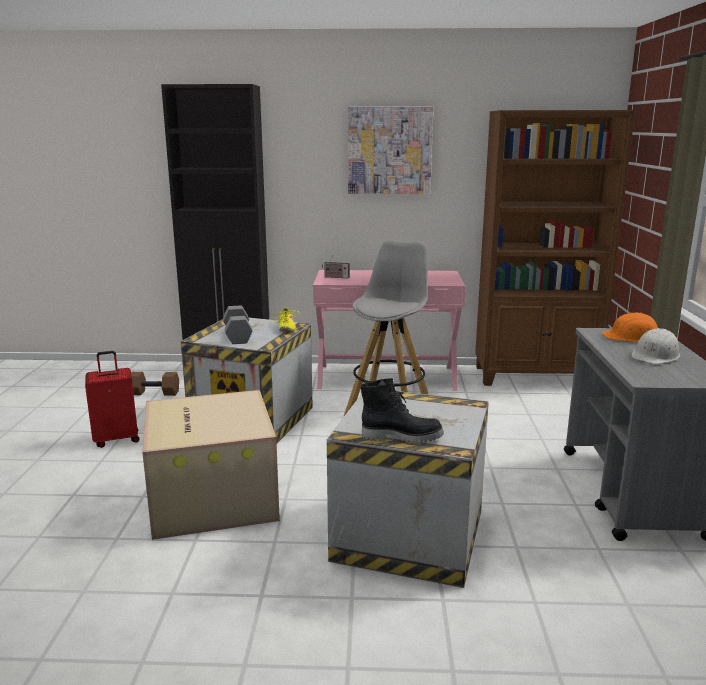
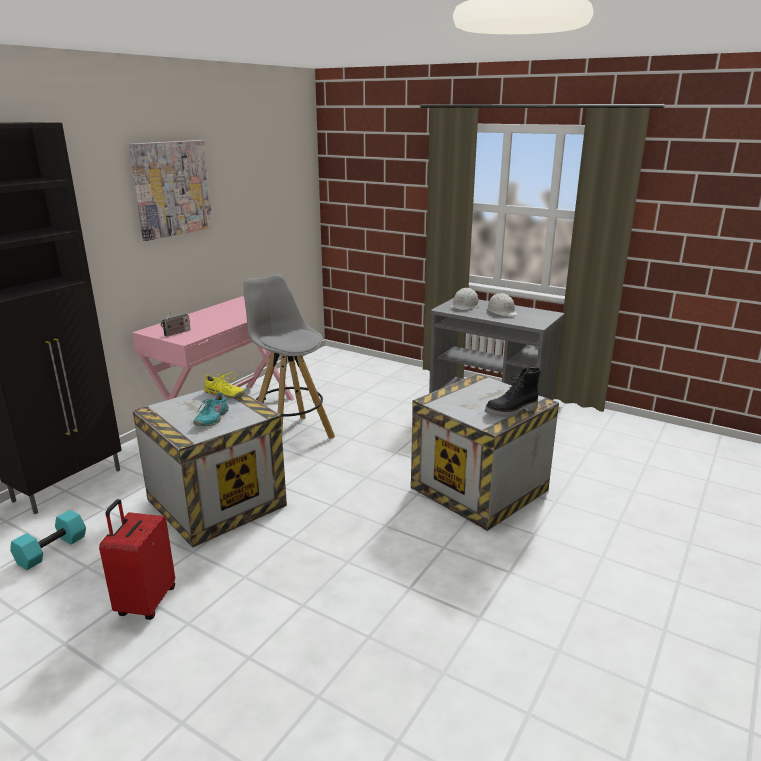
camera: 60 degrees left, 5 degrees up
brown dumbbell [131,372,179,396] -> turquoise dumbbell [10,510,86,570]
cardboard box [142,390,280,540] -> none
grey dumbbell [223,305,253,344] -> turquoise shoe [193,392,229,426]
black boot [361,378,444,443] -> black boot turned 150 degrees counterclockwise [485,367,541,417]
brown bookcase [475,110,635,386] -> none
orange hard hat [602,312,658,342] -> white hard hat [450,288,480,310]

